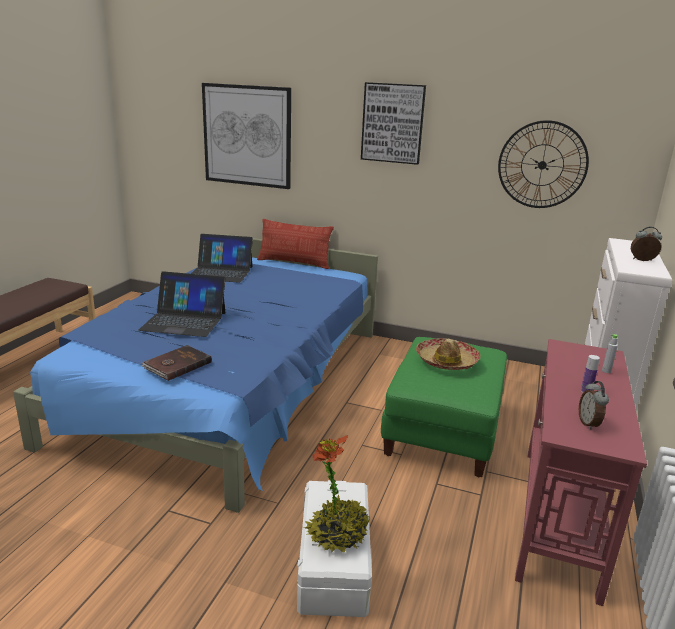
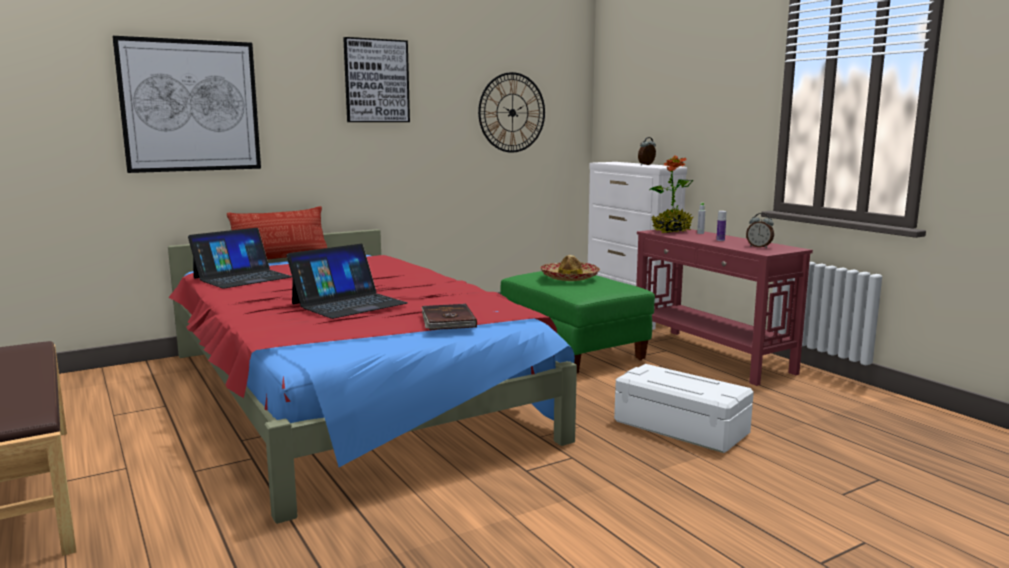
camera: 50 degrees left, 10 degrees down
blue bed [13,234,378,513] -> red bed [168,229,577,524]
potted plant [304,435,369,553] -> potted plant moved to [650,155,693,233]

